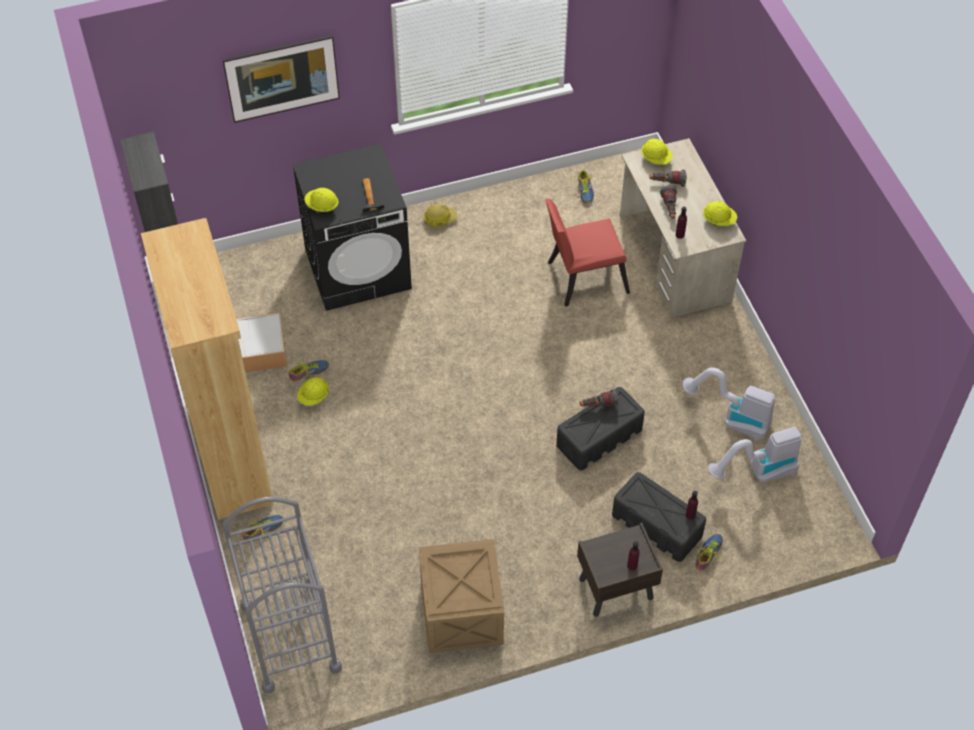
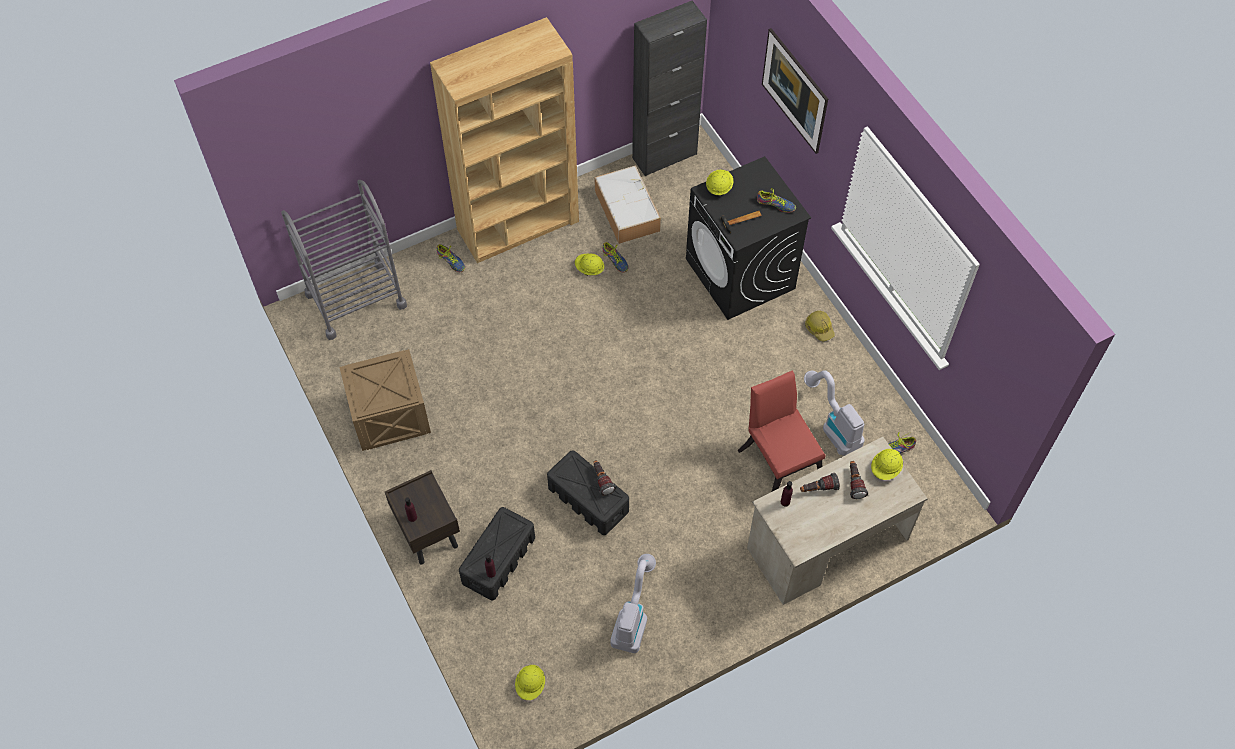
camera: 80 degrees right, 5 degrees up
shoe [695,534,723,571] -> shoe moved to [757,188,796,213]
yellow hard hat [703,201,737,226] -> yellow hard hat moved to [515,665,545,700]
vacuum cleaner [708,427,802,482] -> vacuum cleaner moved to [804,370,865,456]

